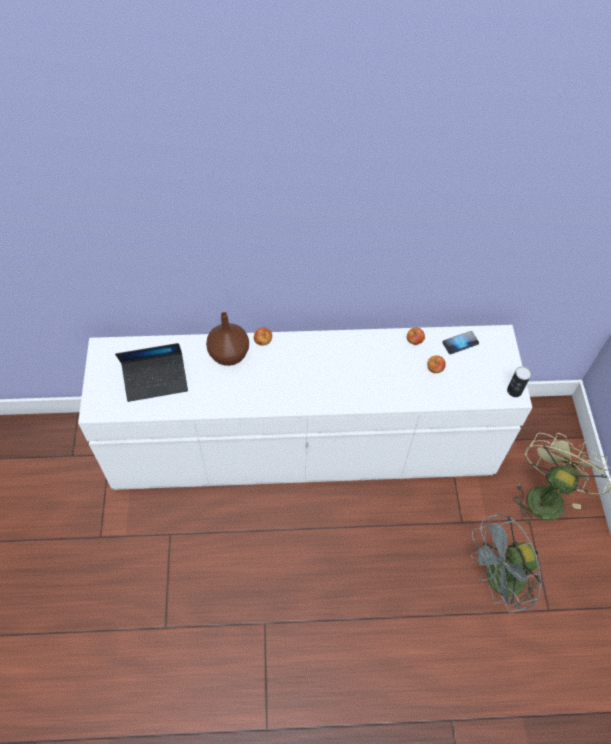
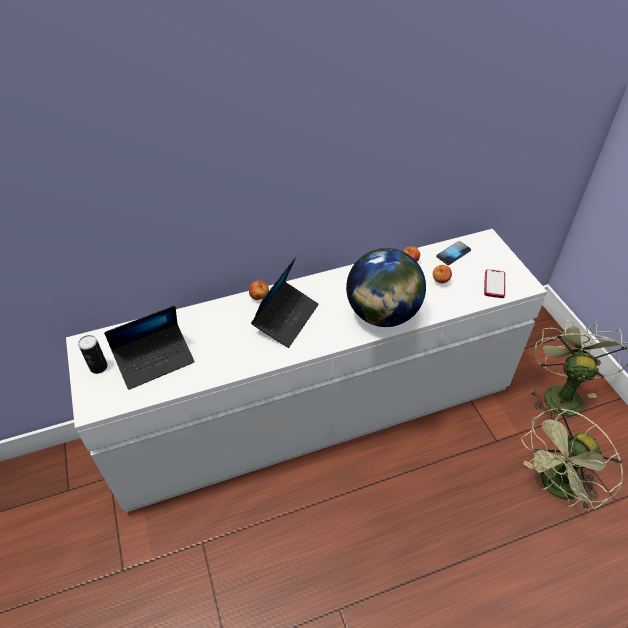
camera: 15 degrees left, 10 degrees down
brown vase [206,312,249,366] -> none
grey fan [471,514,543,613] -> green fan [521,407,623,511]
can [507,366,531,397] -> can moved to [78,335,108,374]
none -> laptop [251,257,319,348]
none -> globe [346,248,426,327]
none -> phone [484,269,505,298]

